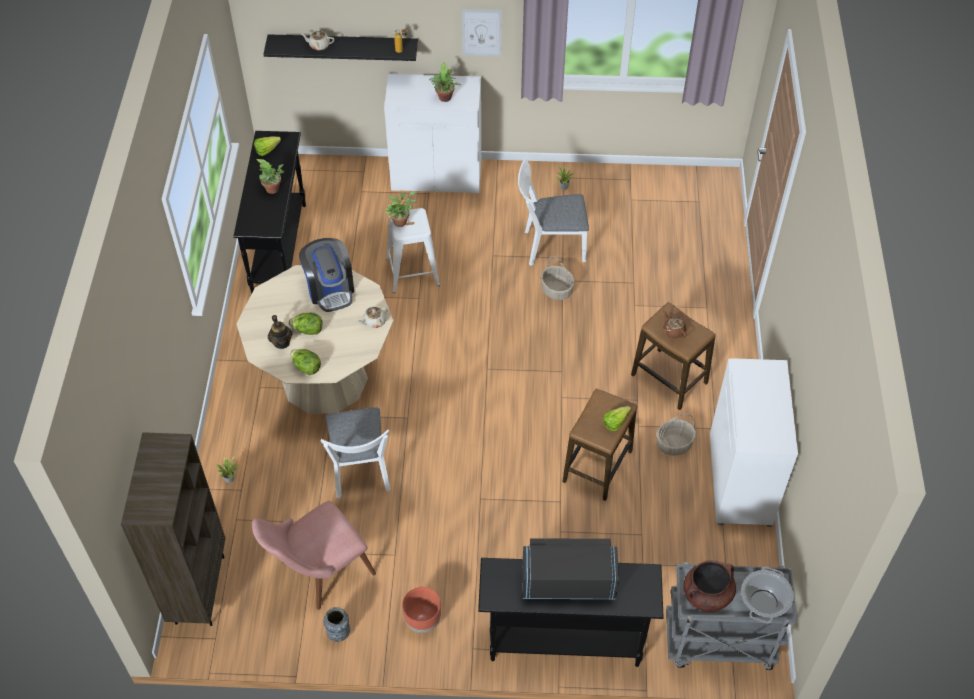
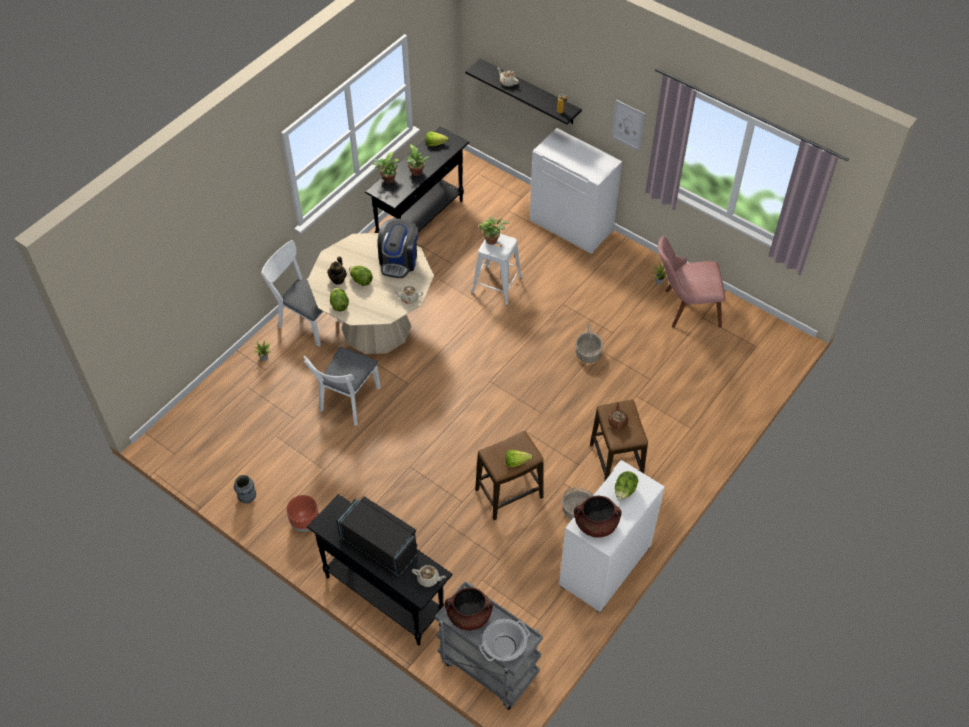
camera: 35 degrees right, 0 degrees up
brown bookcase [121,432,226,626] -> none
pink chair [252,501,376,610] -> pink chair moved to [658,236,725,328]
potted plant [429,62,461,102] -> potted plant moved to [371,152,399,183]
white chair [518,159,589,266] -> white chair moved to [261,240,340,347]
none -> beige teapot [412,565,446,587]
none -> brown cooking pot [574,496,622,538]
none -> lettuce [615,471,638,500]

